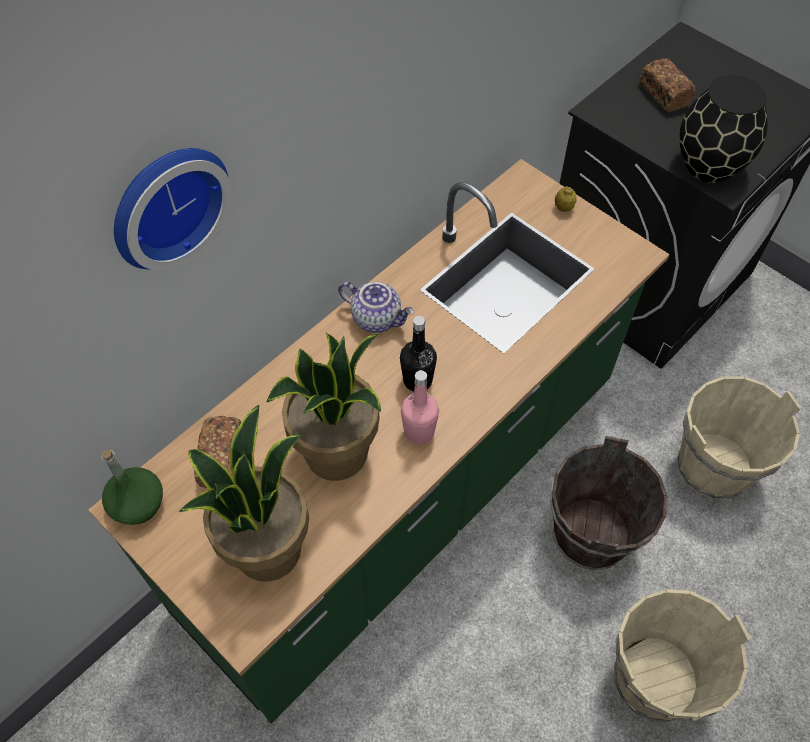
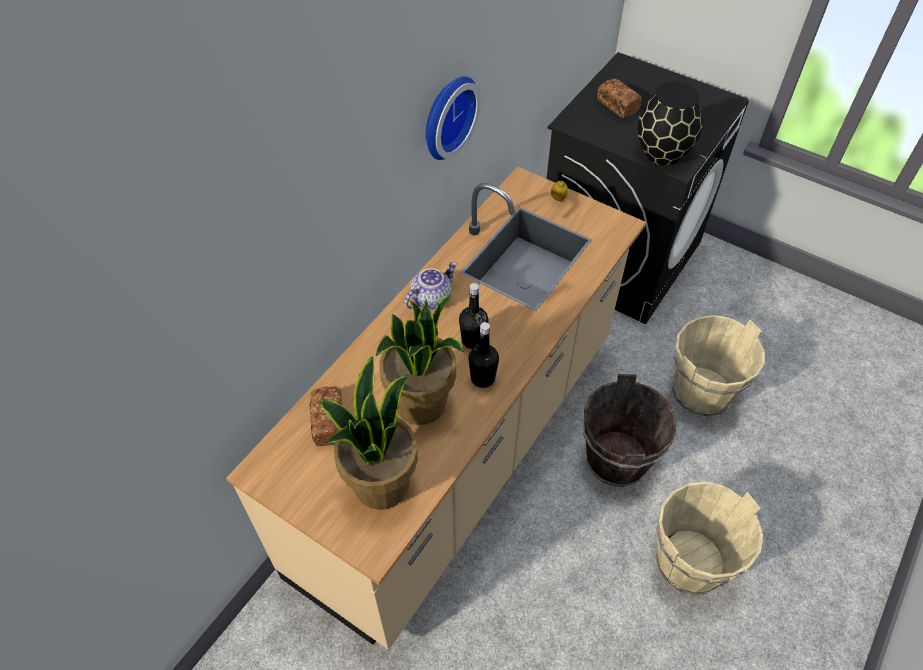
camera: 10 degrees left, 5 degrees down
green counter [88,159,670,724] -> beige counter [226,166,646,650]
green bottle [101,449,163,525] -> none
wall clock [114,148,232,270] -> wall clock moved to [426,76,481,160]
teapot [338,282,414,333] -> teapot turned 60 degrees counterclockwise [404,262,457,309]
pink bottle [401,370,439,445] -> black bottle [468,322,499,388]

